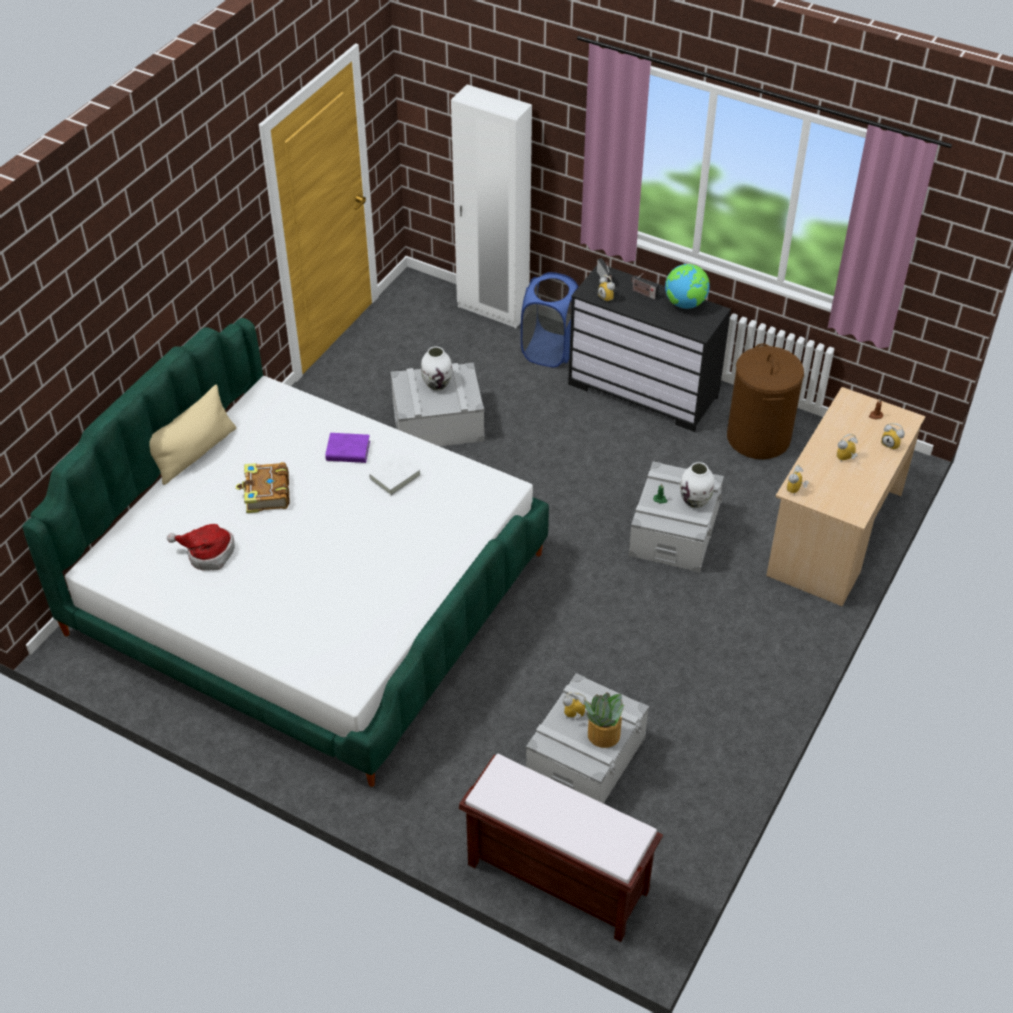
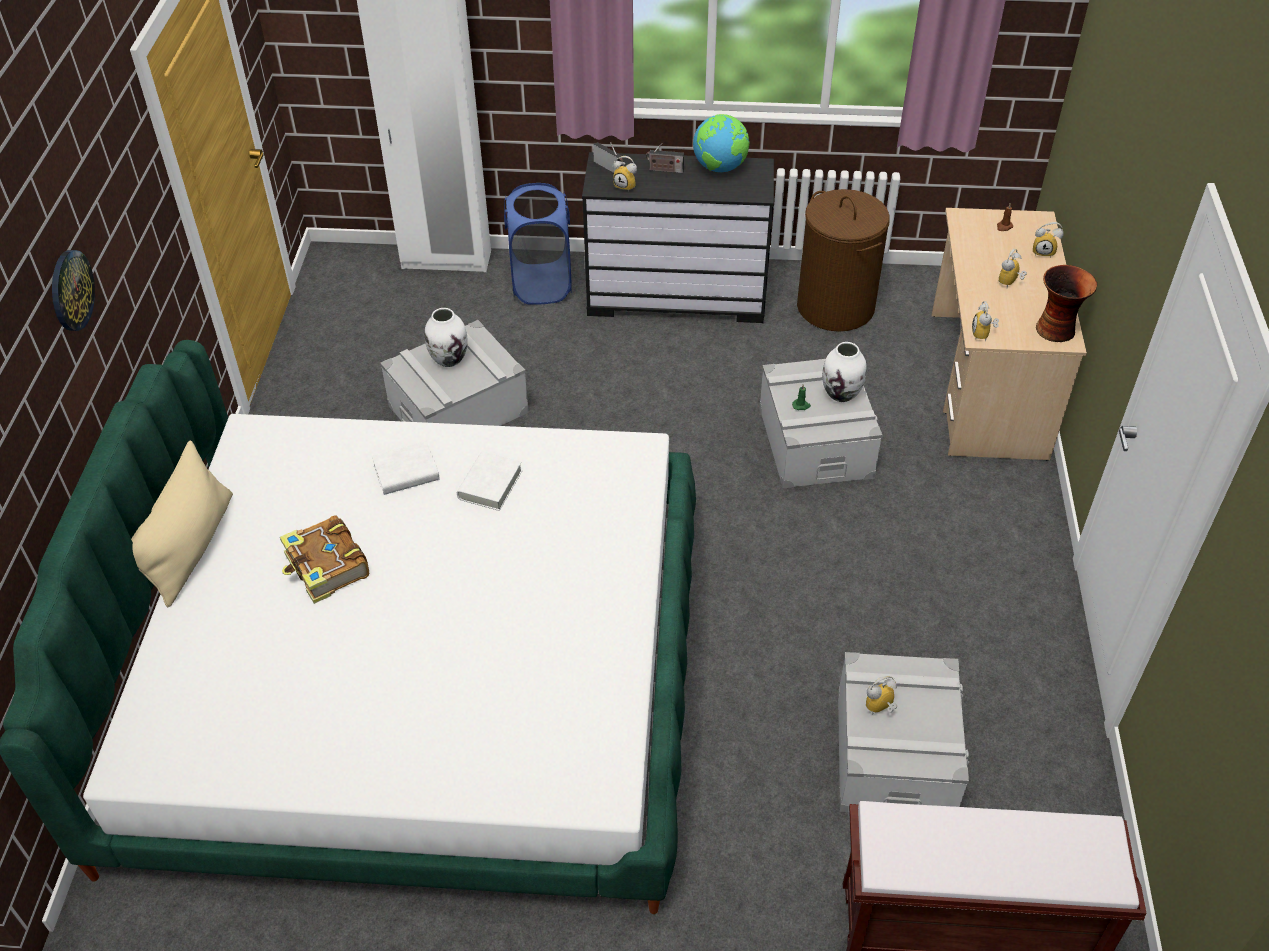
camera: 25 degrees left, 0 degrees up
hat [167,524,235,571] -> none
purple book [325,433,370,463] -> white book [372,441,440,495]
potted plant [584,692,624,748] -> none
none -> wall clock [52,250,95,331]
none -> vase [1036,265,1097,342]

